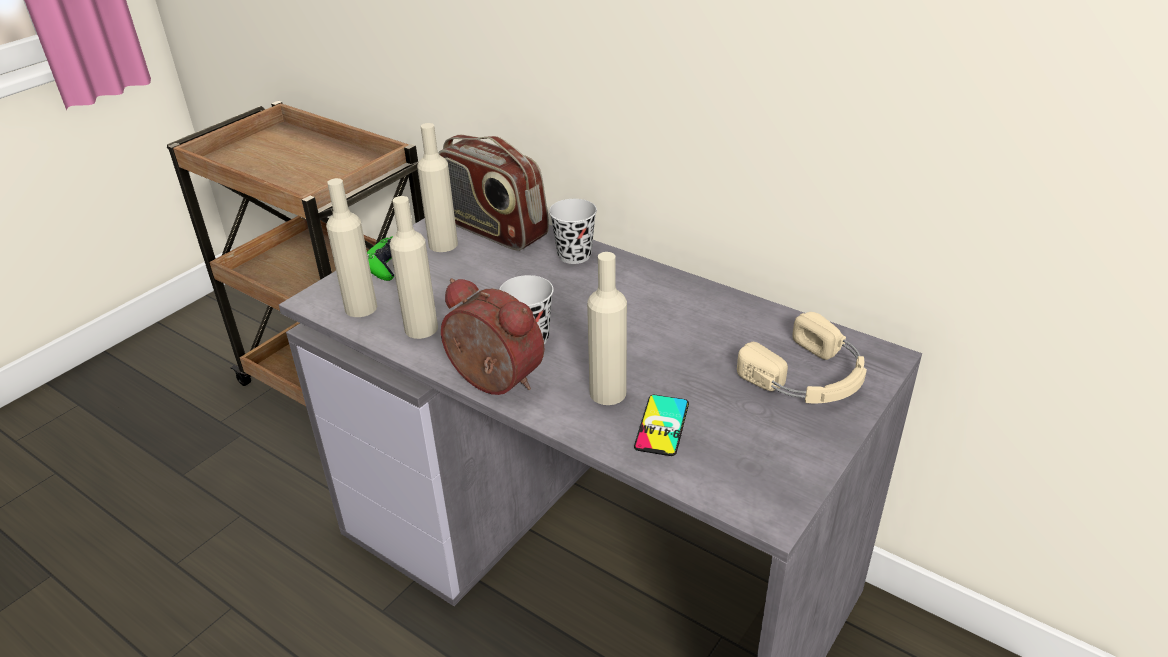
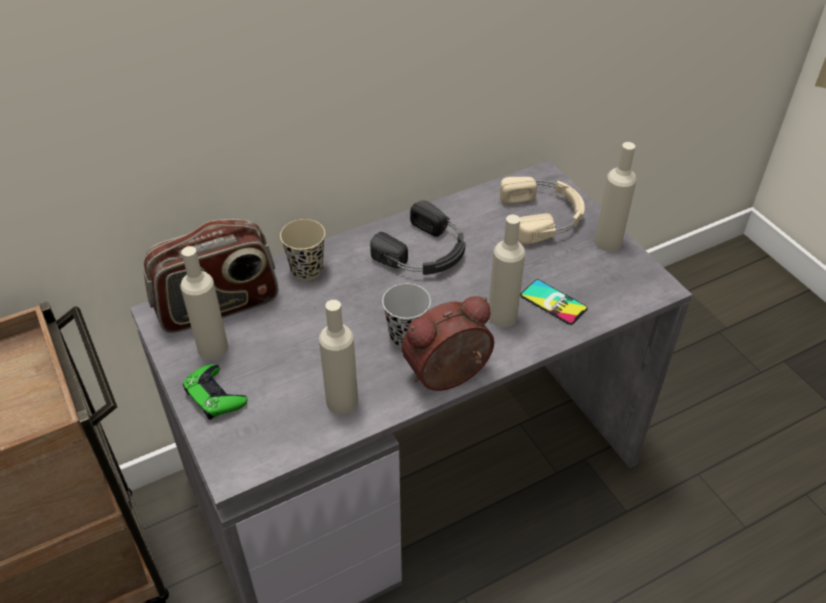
camera: 65 degrees left, 10 degrees up
beige bottle [326,178,377,317] -> beige bottle moved to [595,142,637,252]
black cup [549,199,597,264] -> beige cup [280,219,325,280]
none -> black headphones [370,200,466,275]

